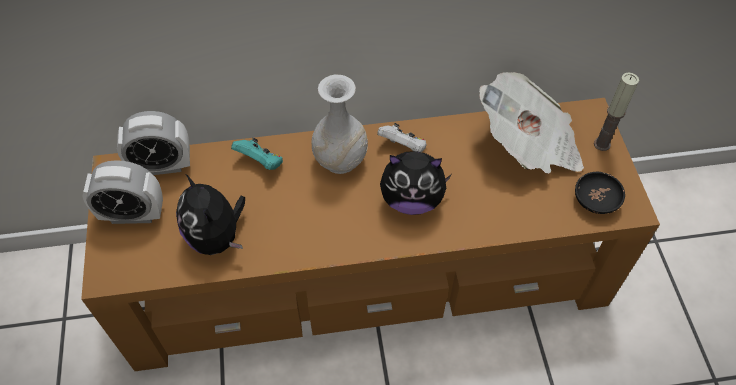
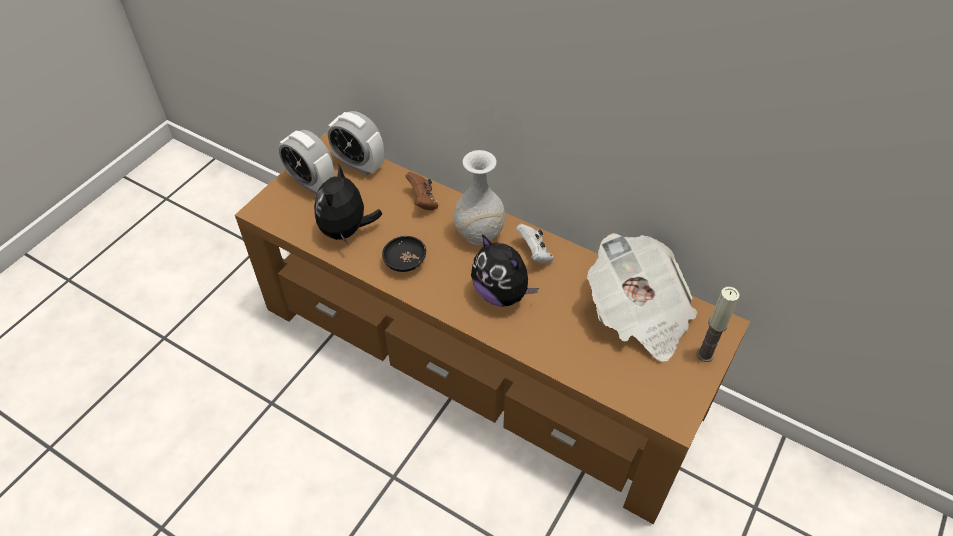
camera: 40 degrees right, 5 degrees down
turquoise game controller [231,138,283,170] -> brown game controller [405,172,438,211]
black bowl [575,172,625,214] -> black bowl moved to [382,236,426,272]

